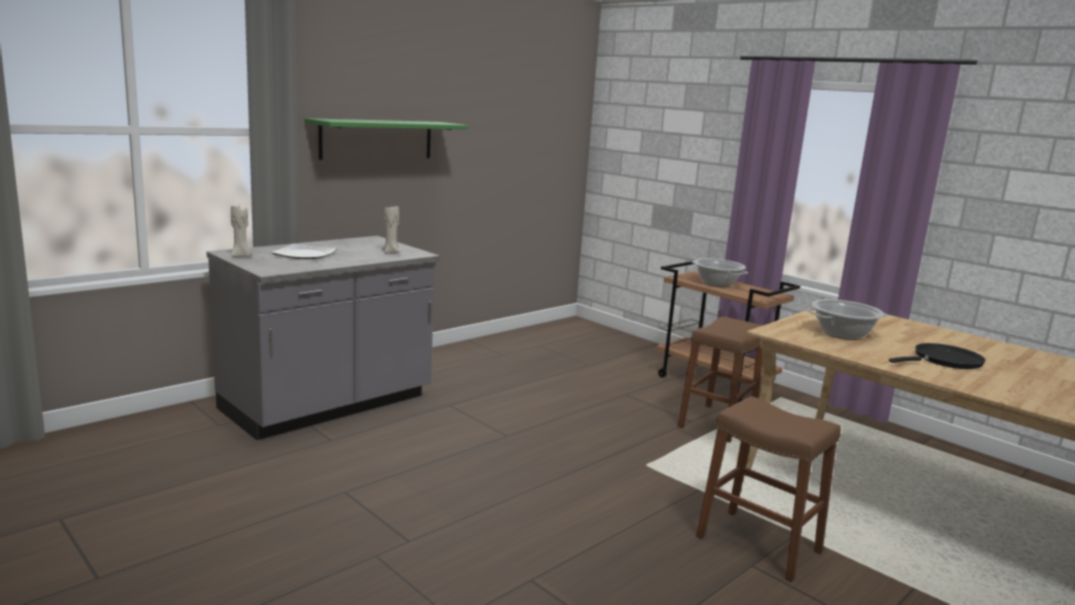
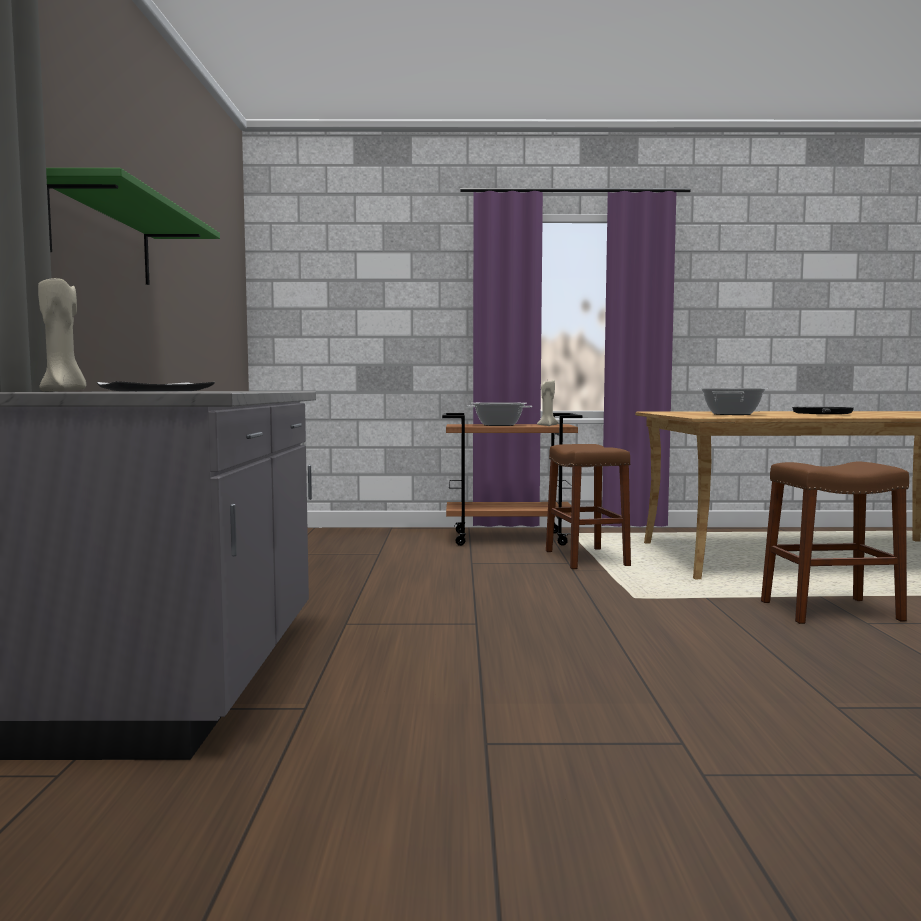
camera: 45 degrees left, 10 degrees down
beige candle [382,206,400,254] -> beige candle moved to [537,380,559,426]

